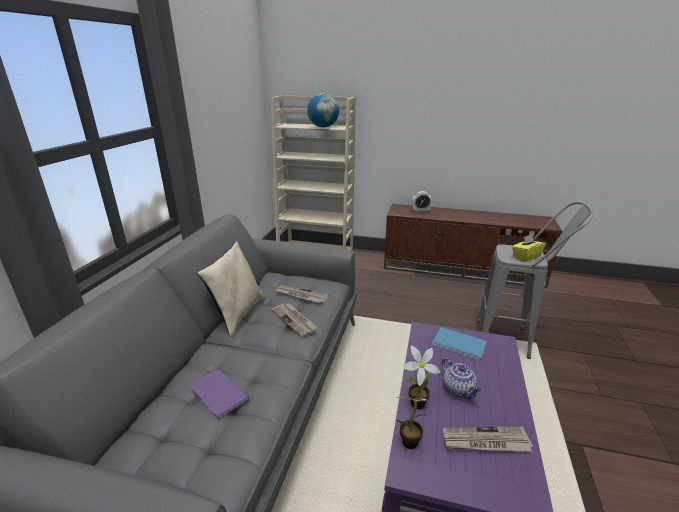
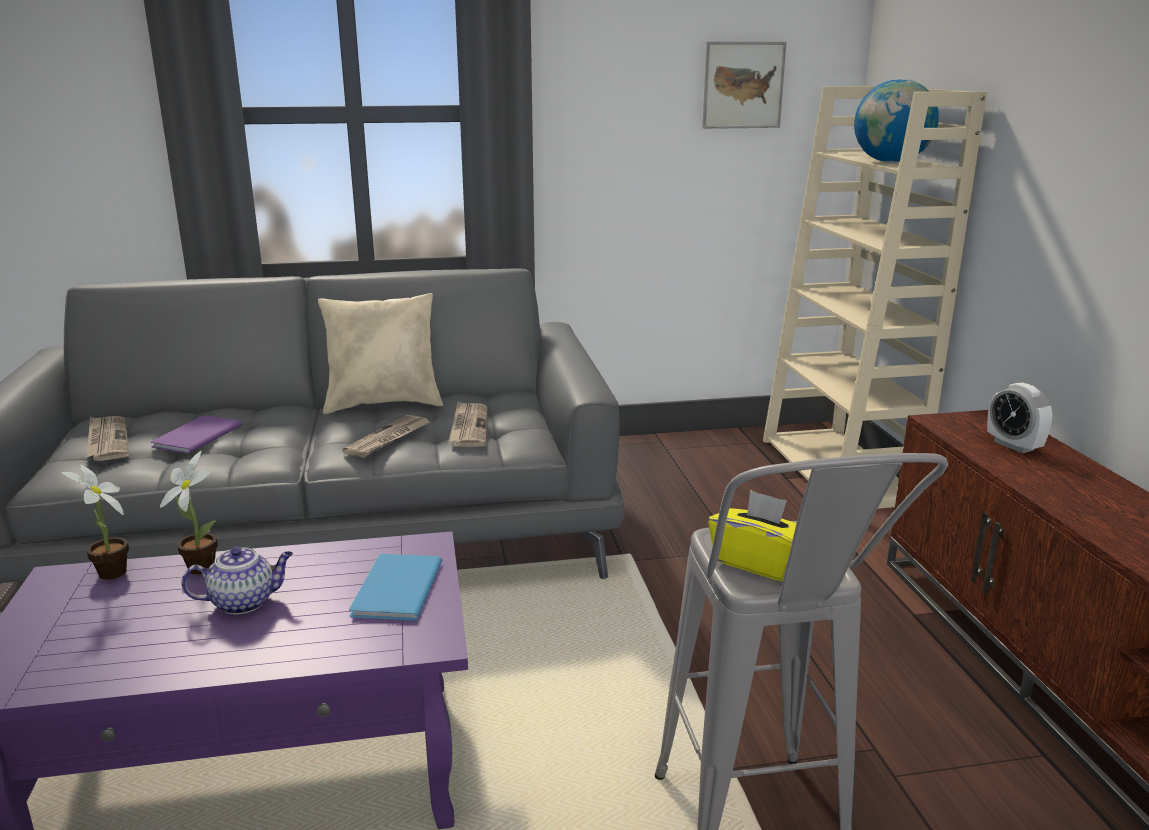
camera: 65 degrees right, 5 degrees down
teapot [442,358,481,399] -> teapot turned 150 degrees counterclockwise [181,547,293,614]
newspaper [443,426,533,451] -> newspaper moved to [85,416,129,461]
none -> picture [702,42,787,129]

